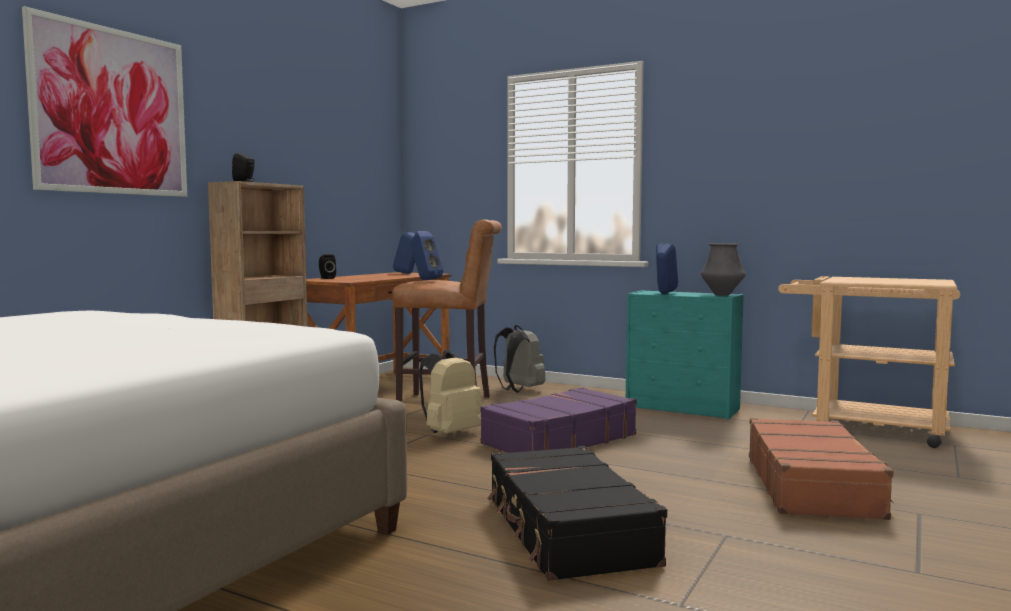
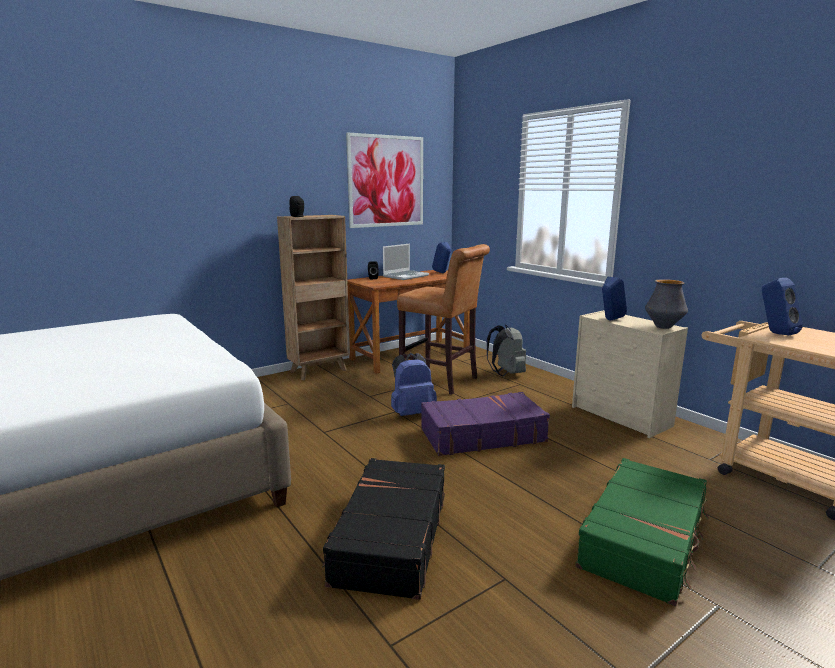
camera: 25 degrees right, 10 degrees up
picture [22,6,187,197] -> picture moved to [346,132,423,228]
blue speaker [410,231,443,280] -> blue speaker moved to [762,278,803,335]
beige backpack [419,350,483,434] -> blue backpack [391,353,437,416]
turquoise dresser [626,290,744,420] -> beige dresser [572,310,688,438]
brown suitcase [749,418,894,520] -> green suitcase [575,458,709,606]
none -> laptop [383,244,429,280]

